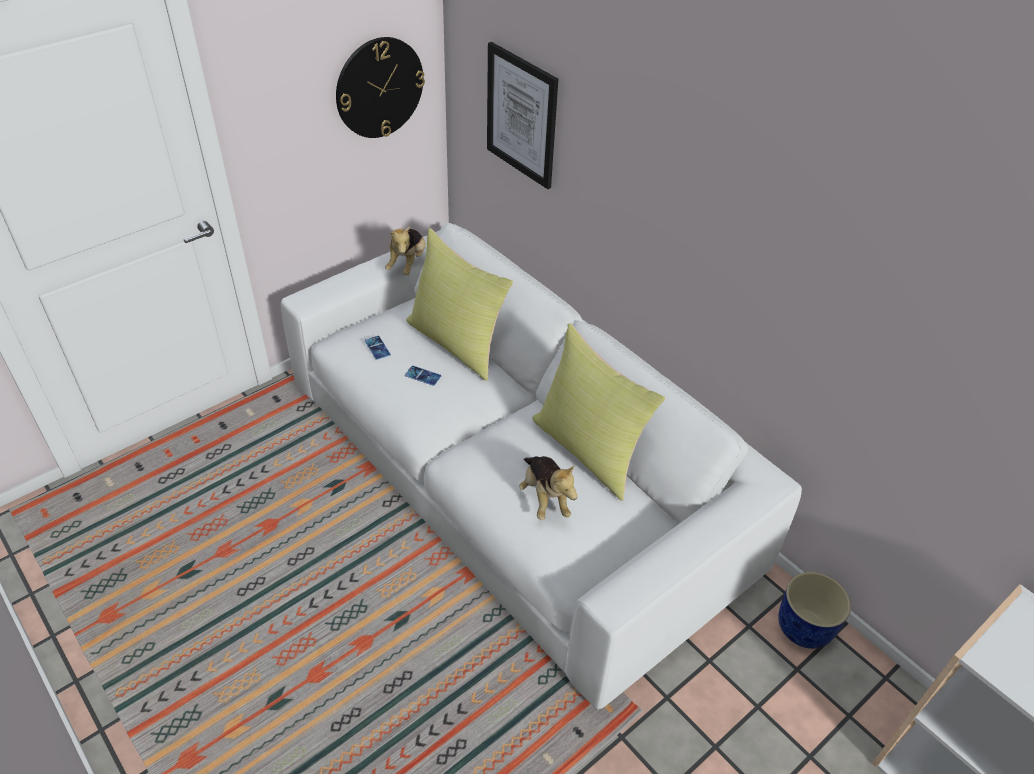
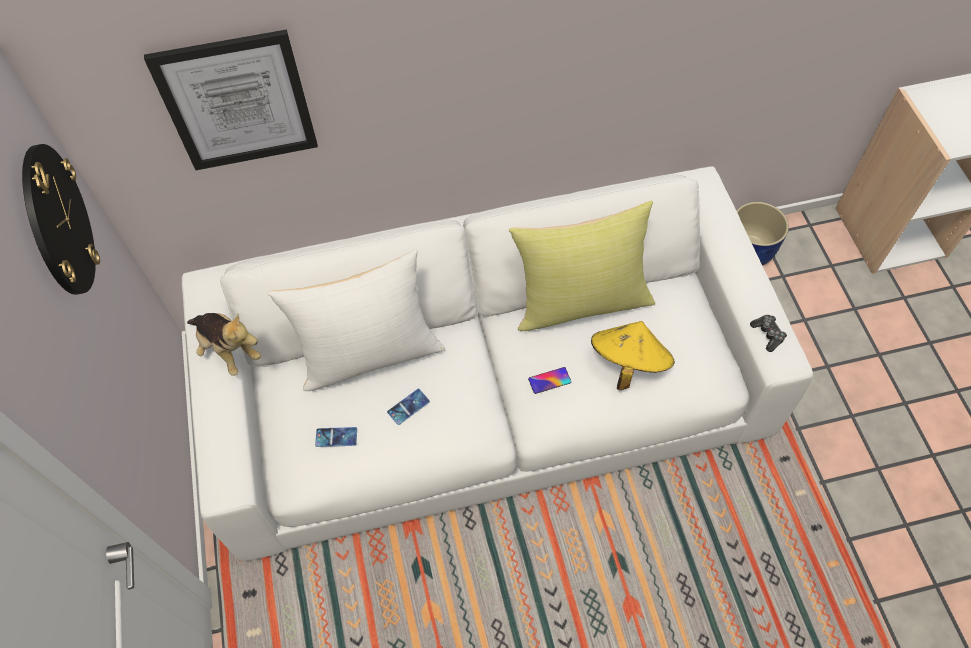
camera: 60 degrees left, 15 degrees up
yellow pillow [406,228,513,381] -> white pillow [267,250,445,391]
plush toy [519,456,578,520] -> yellow hat [591,321,675,390]
none -> phone [528,367,571,394]
none -> game controller [750,315,787,352]

